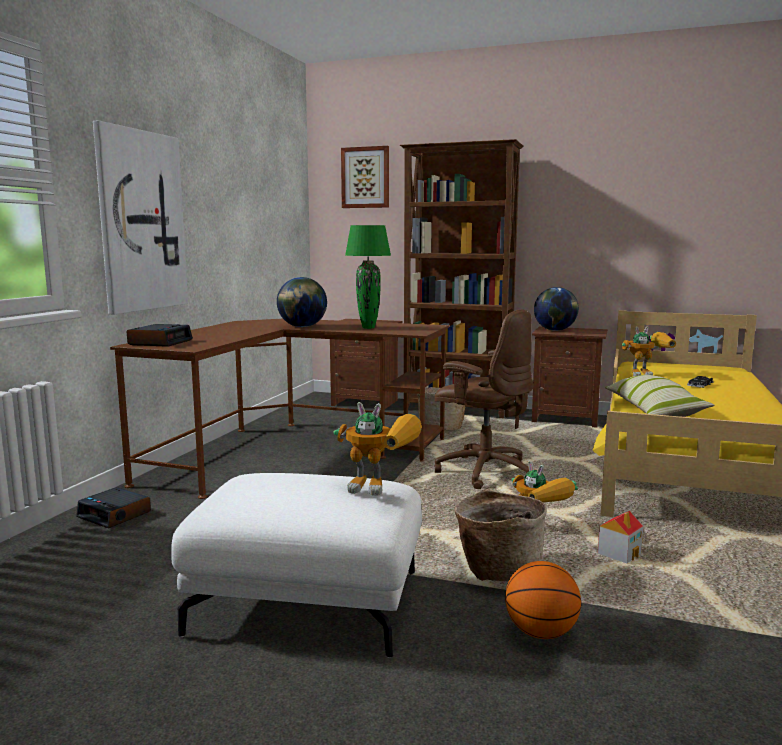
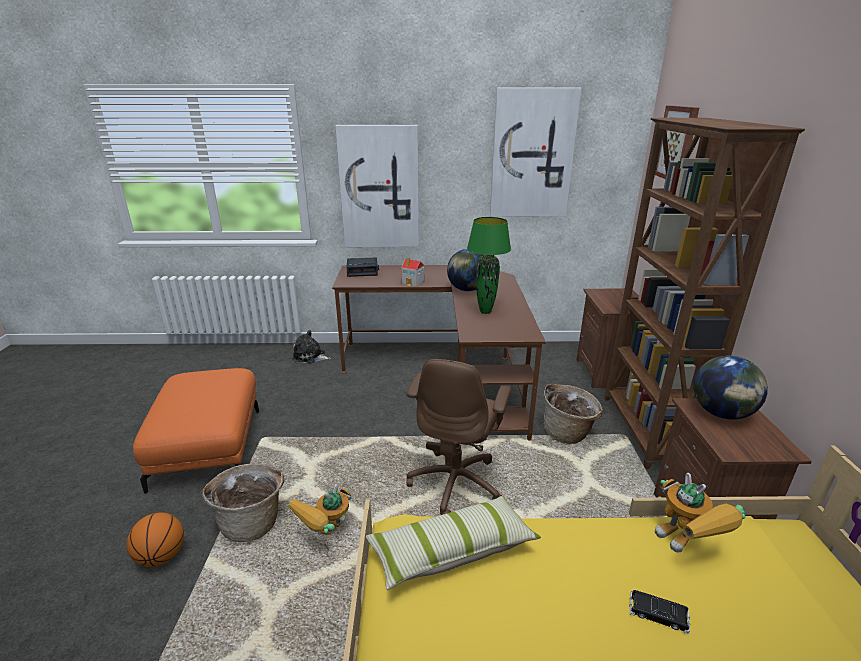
camera: 70 degrees right, 15 degrees up
alarm clock [76,487,151,528] -> plush toy [292,330,331,363]
white ottoman [171,473,422,658] -> orange ottoman [133,368,259,494]
toy robot [333,402,422,495] -> none
toy house [598,511,643,564] -> toy house moved to [401,258,424,286]
none -> picture [490,88,582,217]

